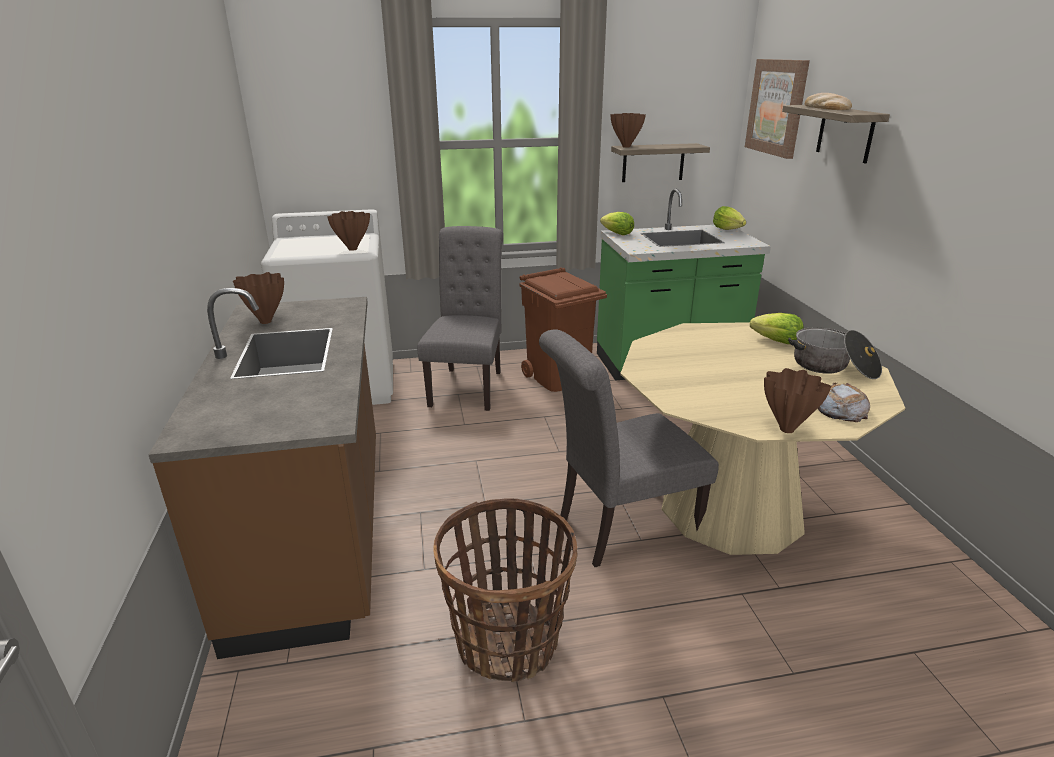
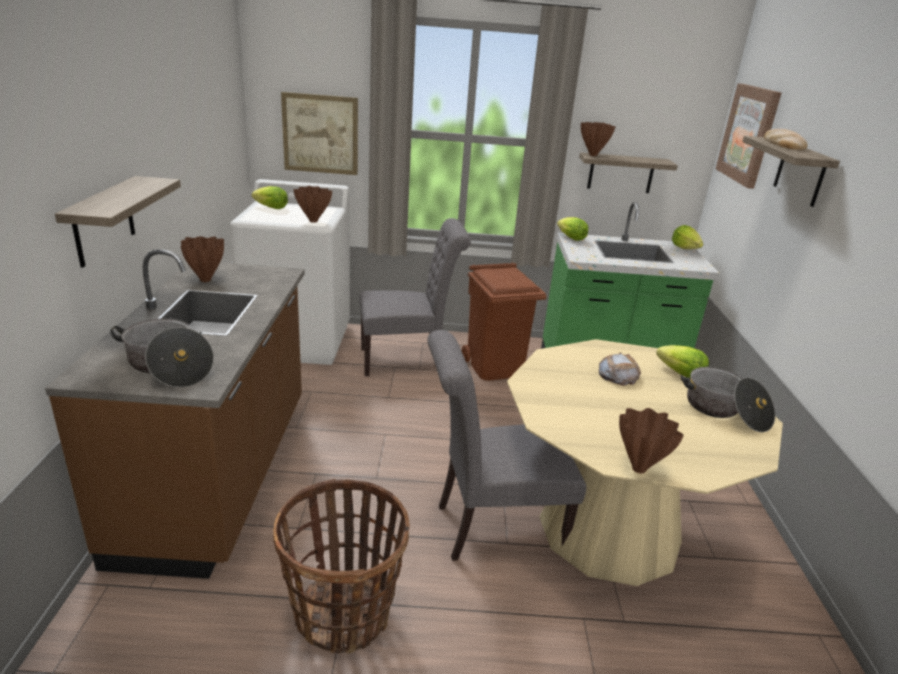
camera: 10 degrees right, 0 degrees up
grey chair [417,226,503,411] -> grey chair turned 60 degrees clockwise [359,218,471,376]
bread [818,383,870,422] -> bread moved to [599,353,641,386]
none -> shelf [55,176,181,268]
none -> cooking pot [110,318,214,388]
none -> lettuce [252,186,288,209]
none -> picture [281,92,358,175]

